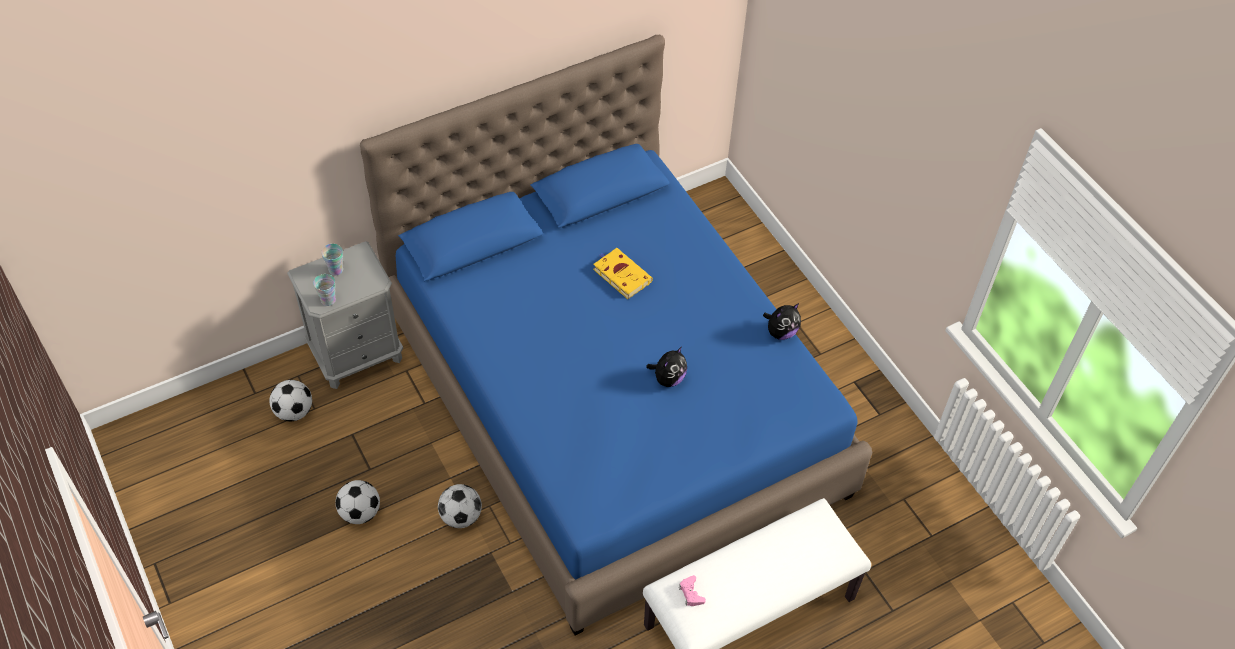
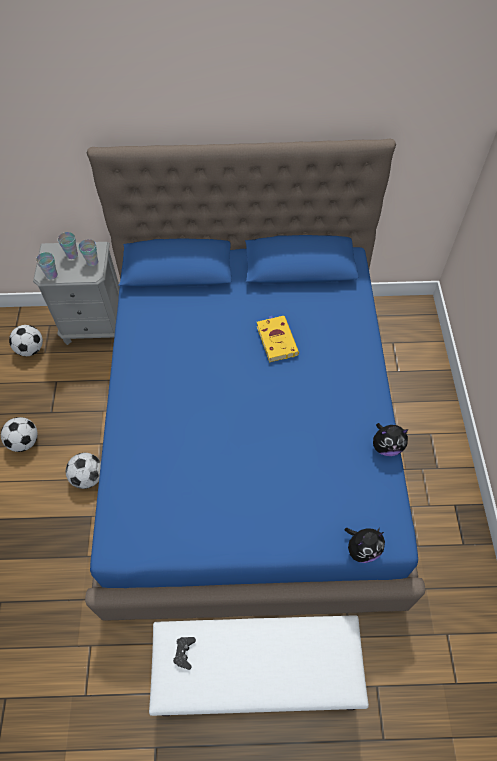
camera: 30 degrees right, 5 degrees up
plush toy [646,346,687,387] -> plush toy moved to [345,528,385,563]
pink game controller [679,575,706,606] -> black game controller [173,637,196,670]
none -> cup [78,239,98,266]

